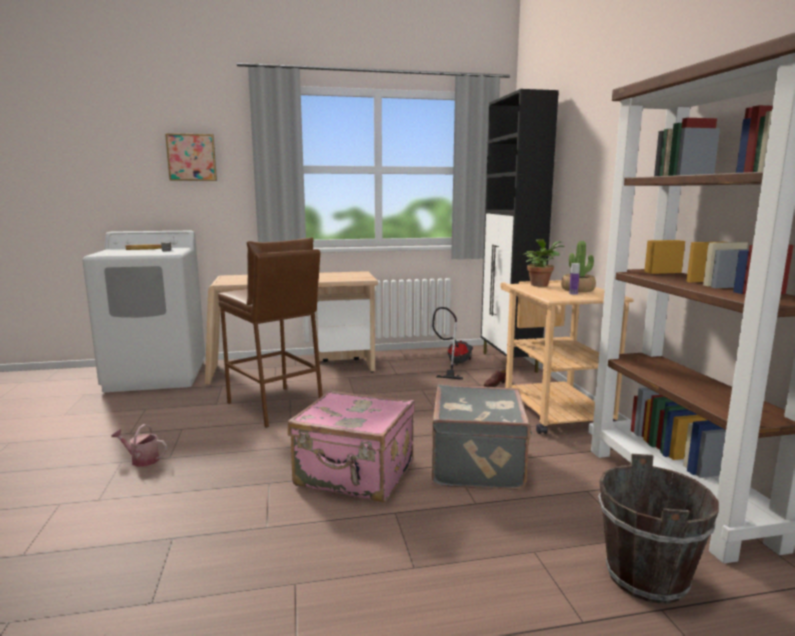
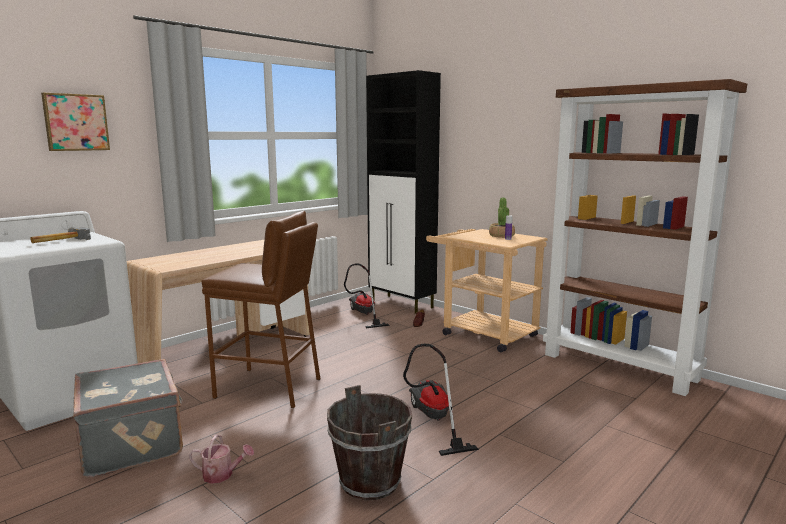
camera: 35 degrees left, 0 degrees up
watering can [111,424,167,467] -> watering can turned 150 degrees counterclockwise [189,434,254,484]
pink suitcase [288,390,415,502] -> vacuum cleaner [403,344,479,456]
grey suitcase [432,385,533,490] -> grey suitcase moved to [73,359,183,478]
potted plant [523,239,564,287] -> none
brown bucket [598,454,719,604] -> brown bucket moved to [327,385,413,500]

